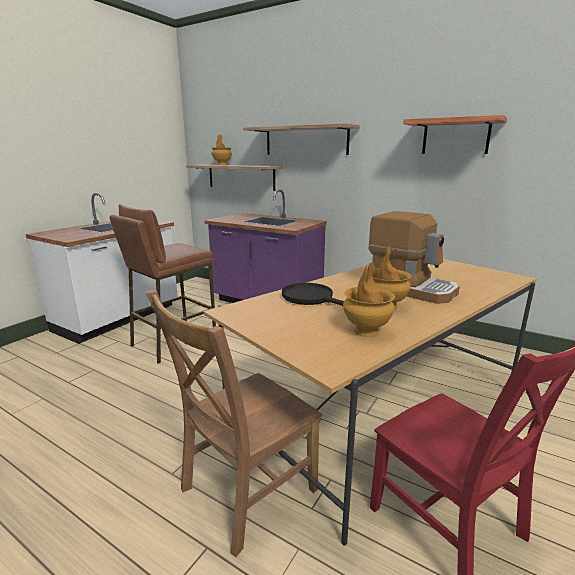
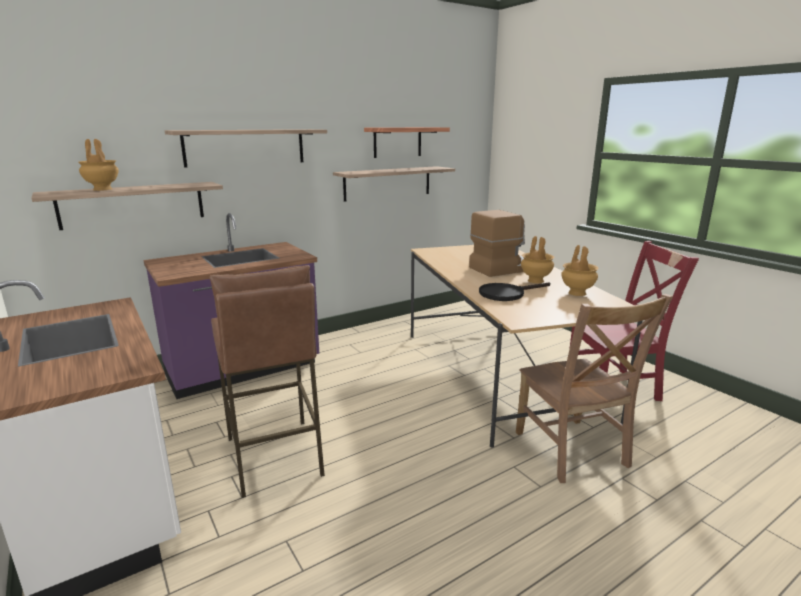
camera: 65 degrees left, 0 degrees up
none -> shelf [333,166,455,202]

